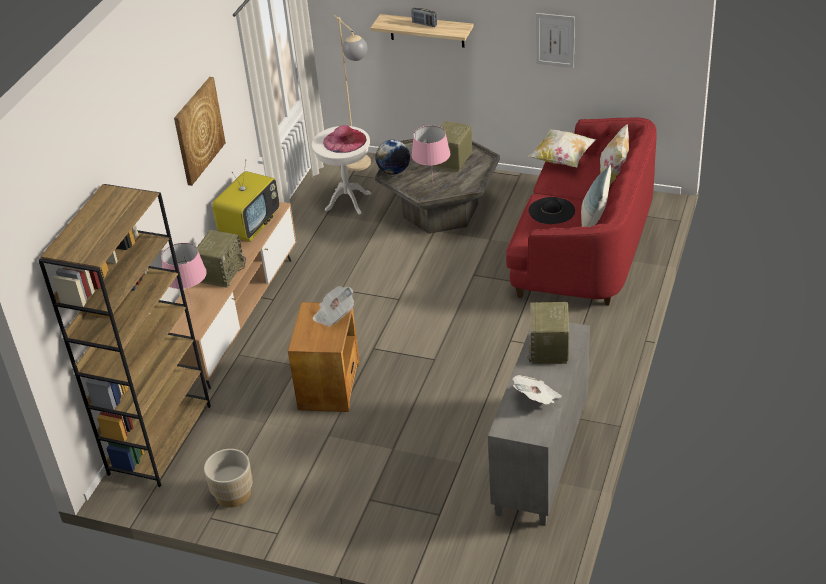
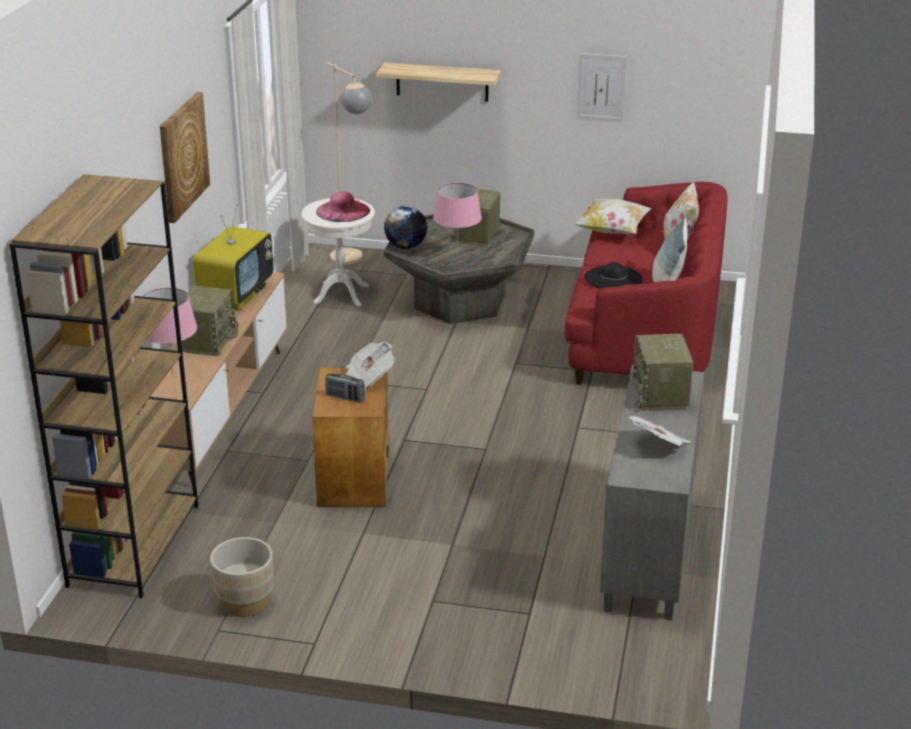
camera: 10 degrees left, 10 degrees down
radio [412,8,437,27] -> radio moved to [325,373,365,403]

